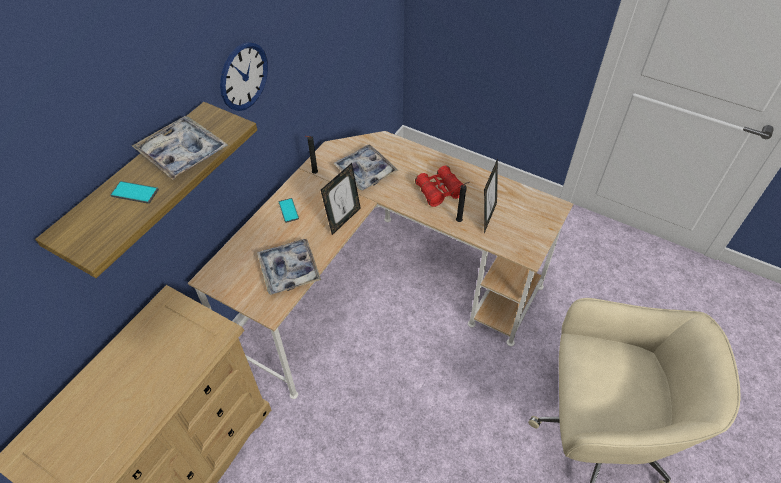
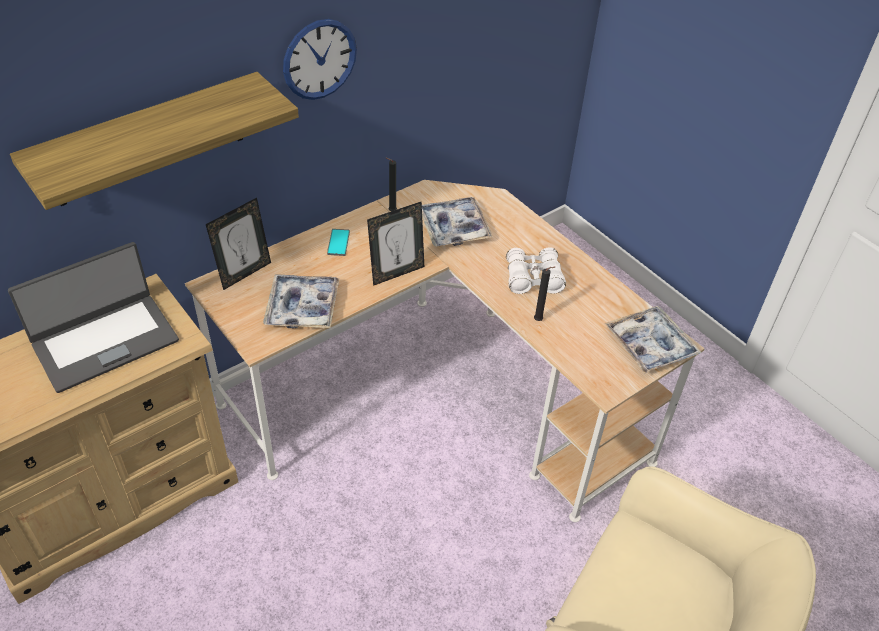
camera: 20 degrees right, 5 degrees down
phone [110,181,159,204] -> none
tray [132,116,228,180] -> tray moved to [605,306,701,374]
red binoculars [415,165,467,207] -> white binoculars [506,247,566,294]
picture frame [484,158,498,233] -> picture frame moved to [206,198,271,290]
none -> laptop [8,242,179,393]

